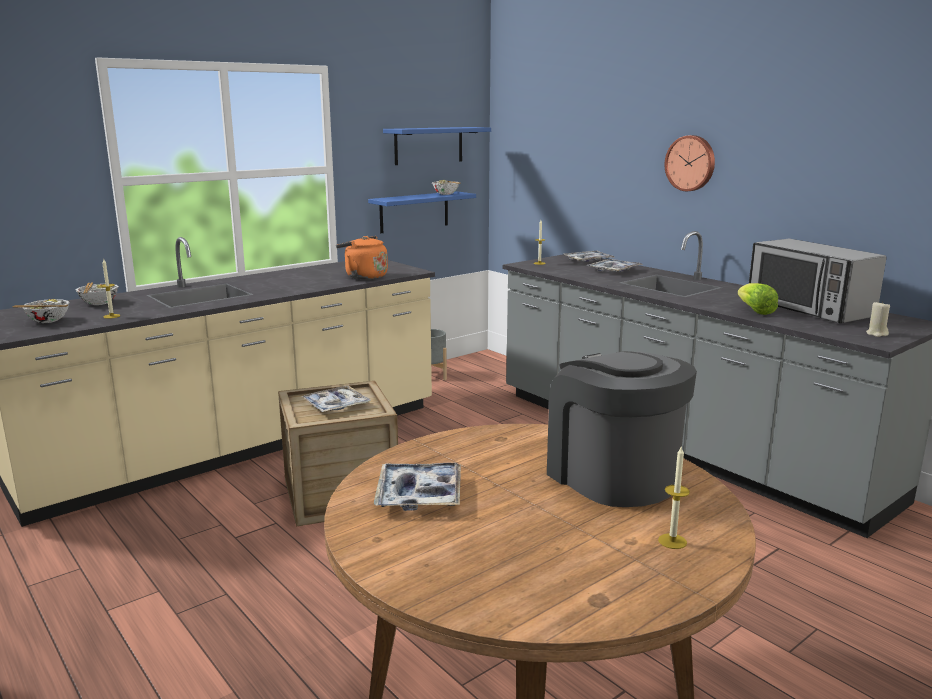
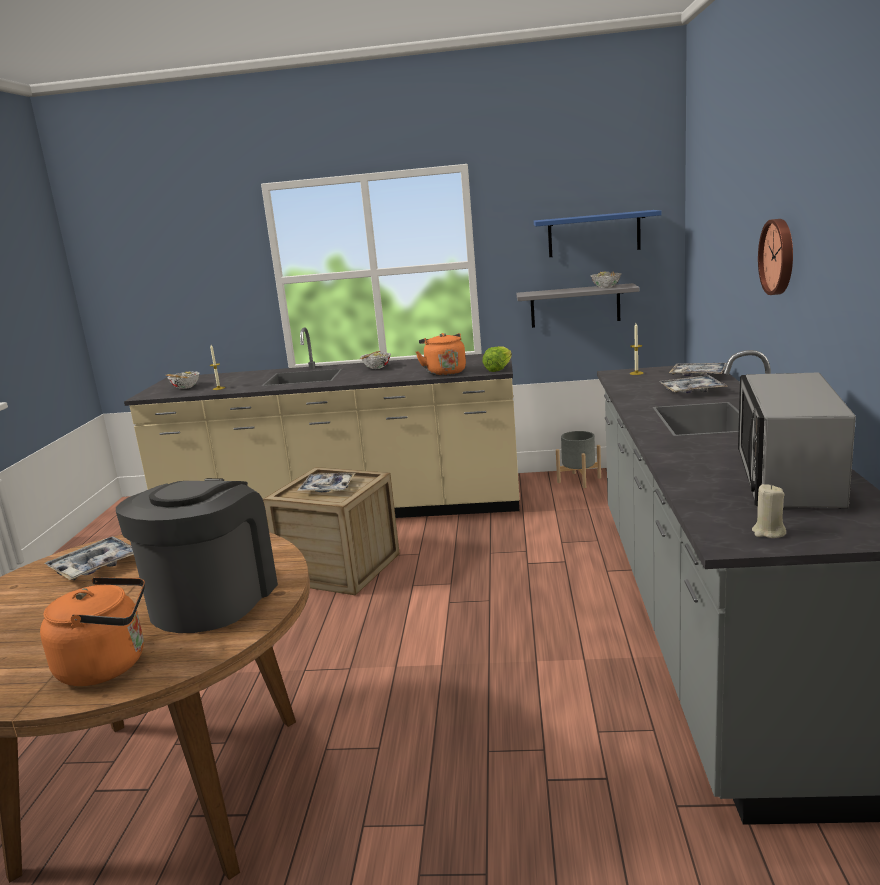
camera: 45 degrees right, 0 degrees up
bowl [76,282,119,305] -> bowl moved to [360,351,391,369]
blue shelf [368,191,476,233] -> grey shelf [517,283,640,328]
candle [658,447,690,549] -> orange kettle [40,577,145,686]
lettuce [738,283,778,315] -> lettuce moved to [482,346,512,372]

